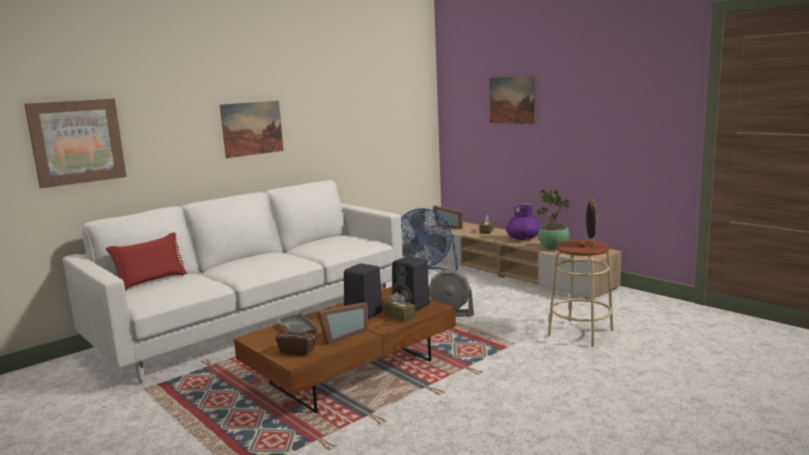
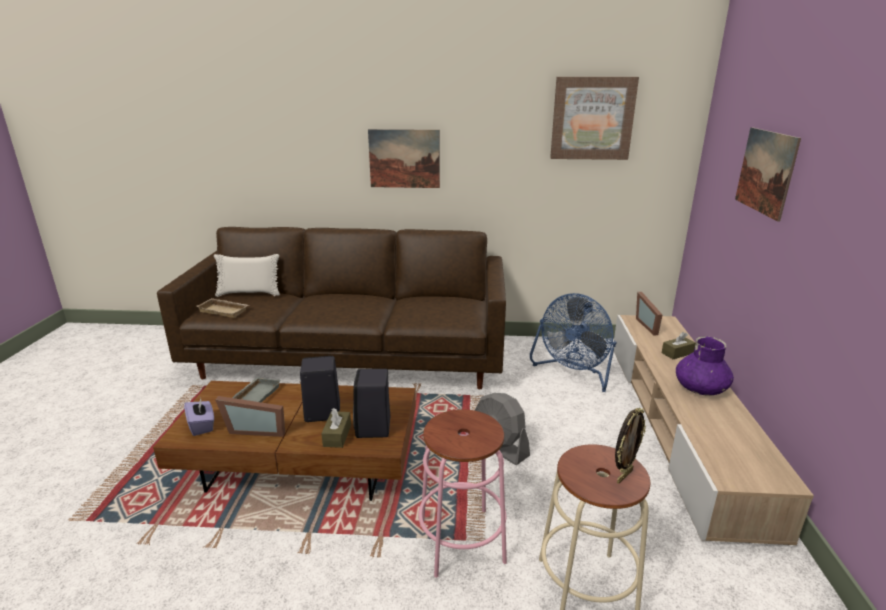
camera: 45 degrees right, 10 degrees up
picture [24,99,127,188] -> picture moved to [550,77,639,160]
white sofa [63,180,403,384] -> brown sofa [157,227,506,389]
red pillow [106,232,187,291] -> white pillow [214,254,280,297]
brown tissue box [276,323,317,355] -> purple tissue box [184,398,214,436]
potted plant [535,190,570,249] -> none
none -> beige tray [197,298,249,318]
none -> pink stool [418,409,507,578]

